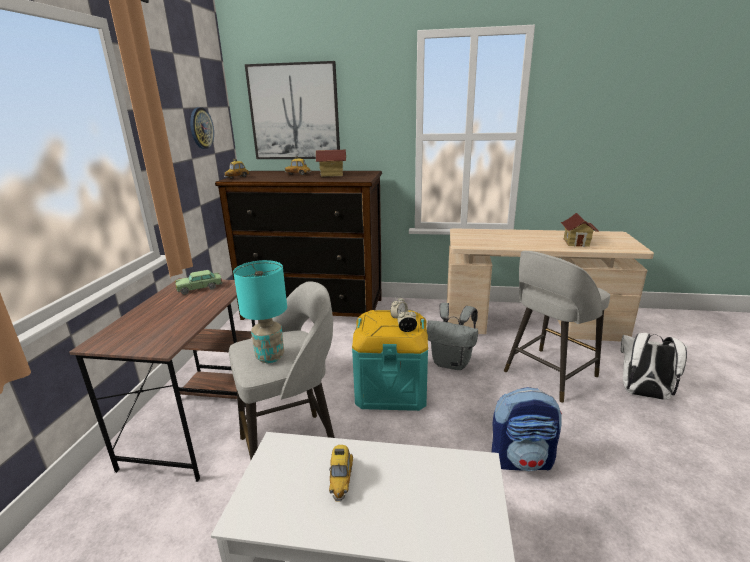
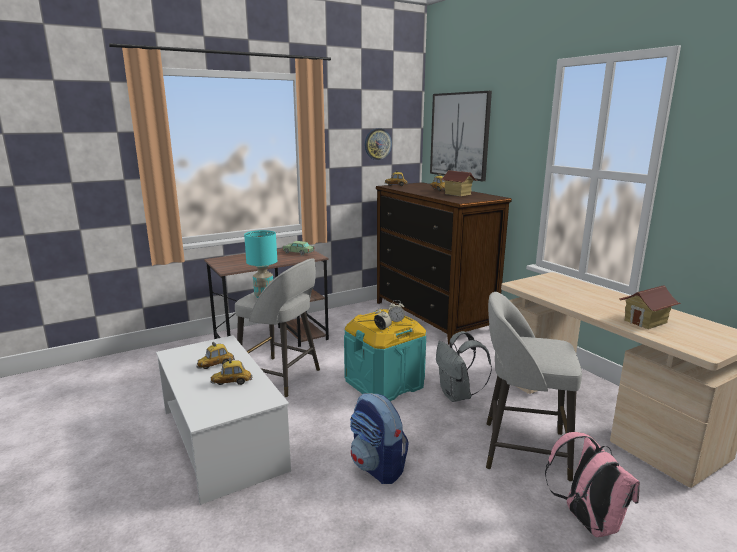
camera: 50 degrees right, 5 degrees down
white backpack [621,333,688,400] -> pink backpack [545,432,640,537]
none -> toy car [211,358,253,385]

